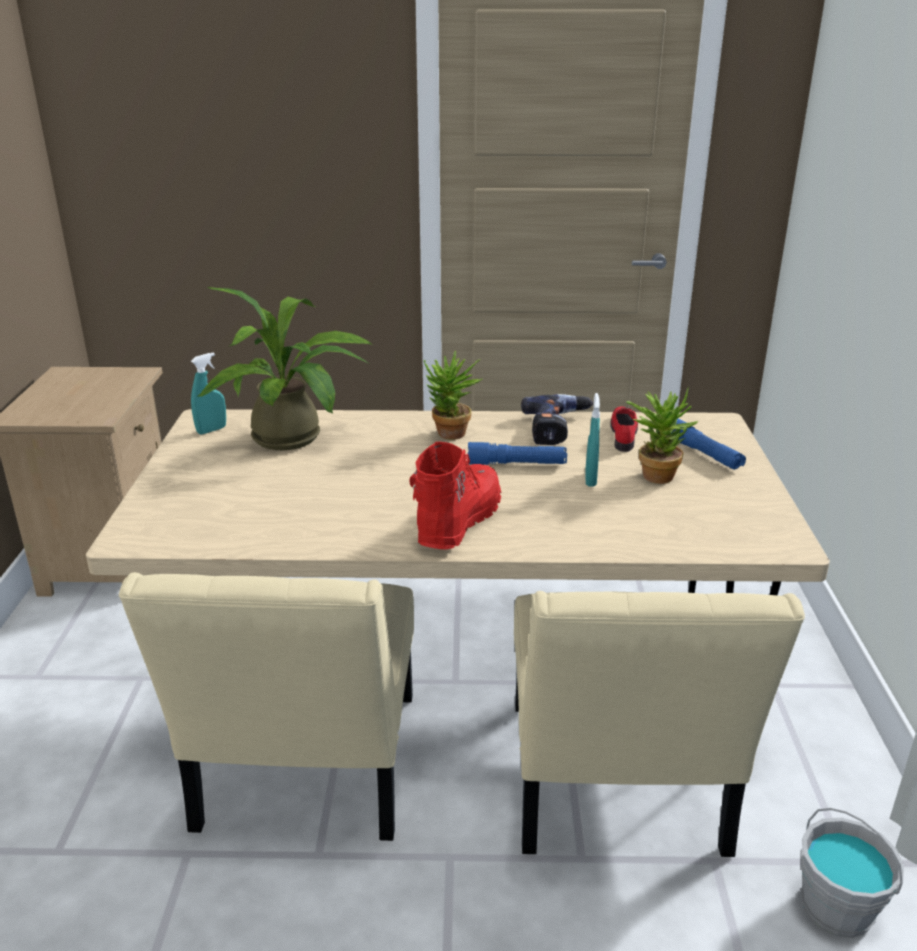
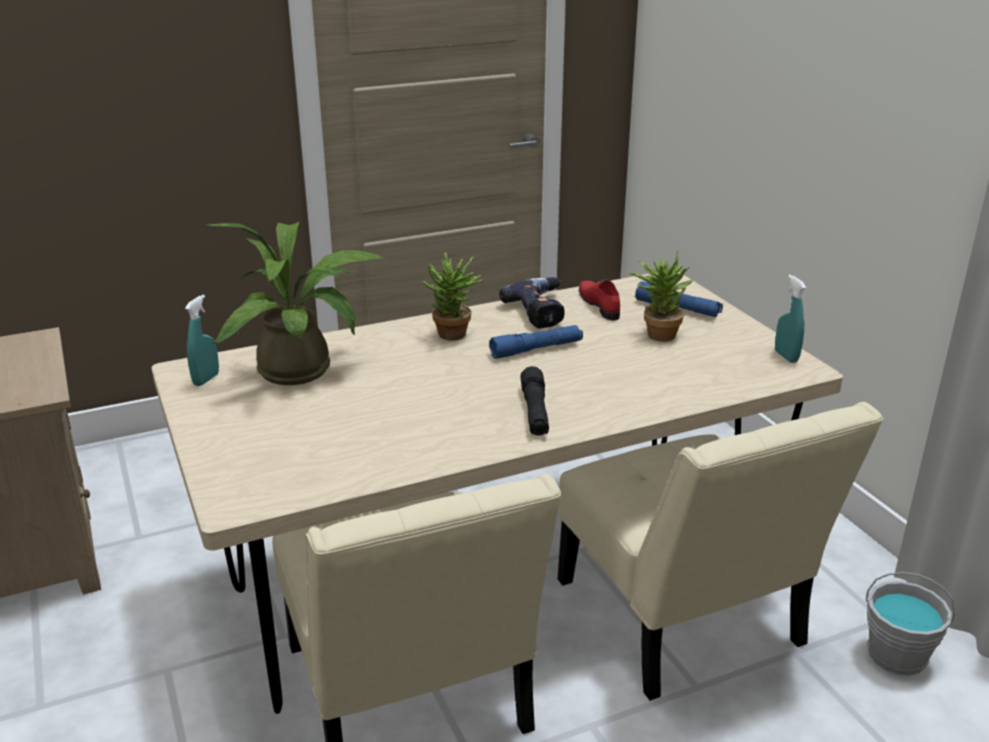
camera: 25 degrees left, 0 degrees up
red boot [409,442,501,549] -> black flashlight [520,366,549,435]
turquoise spray bottle [585,393,600,487] -> turquoise spray bottle moved to [775,275,806,363]

